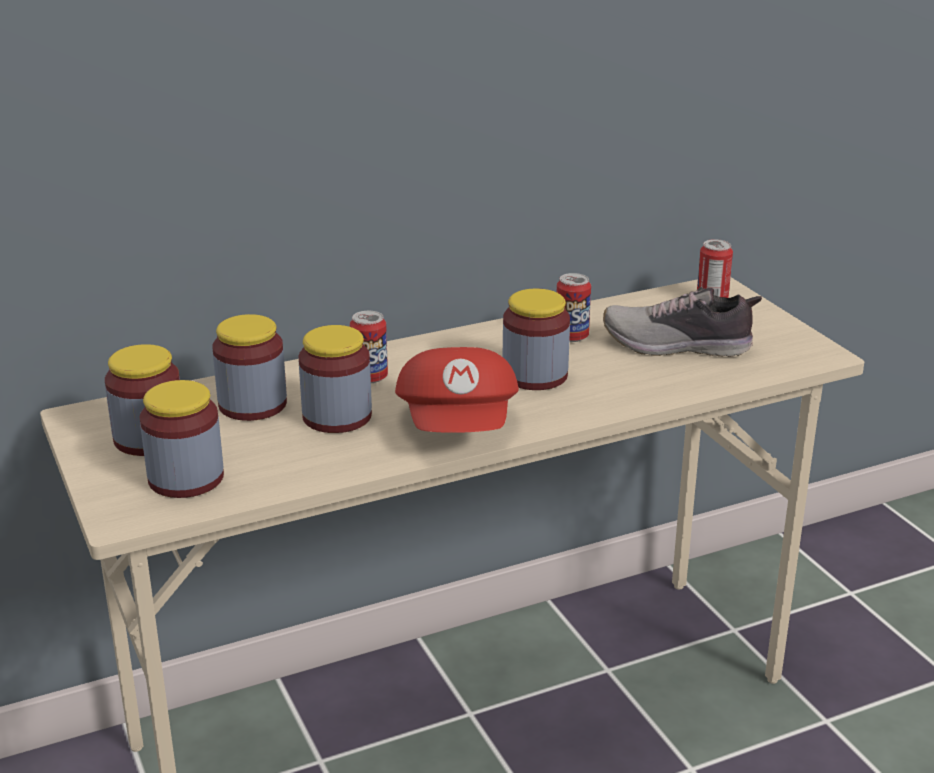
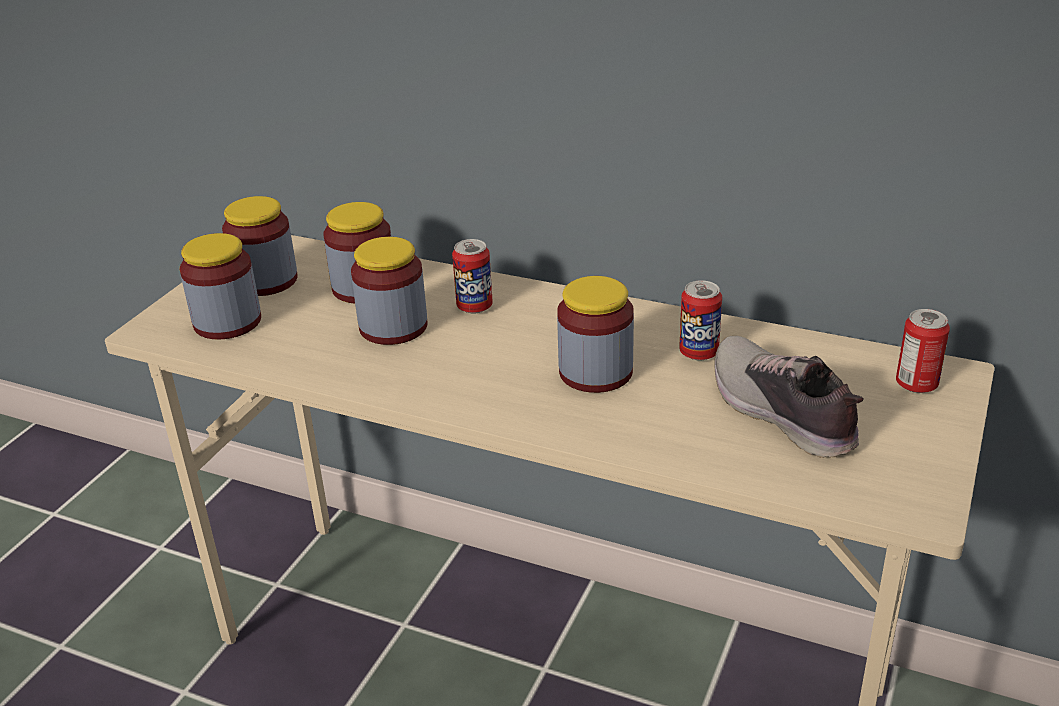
camera: 50 degrees right, 5 degrees up
red cap [395,347,519,433] -> none

